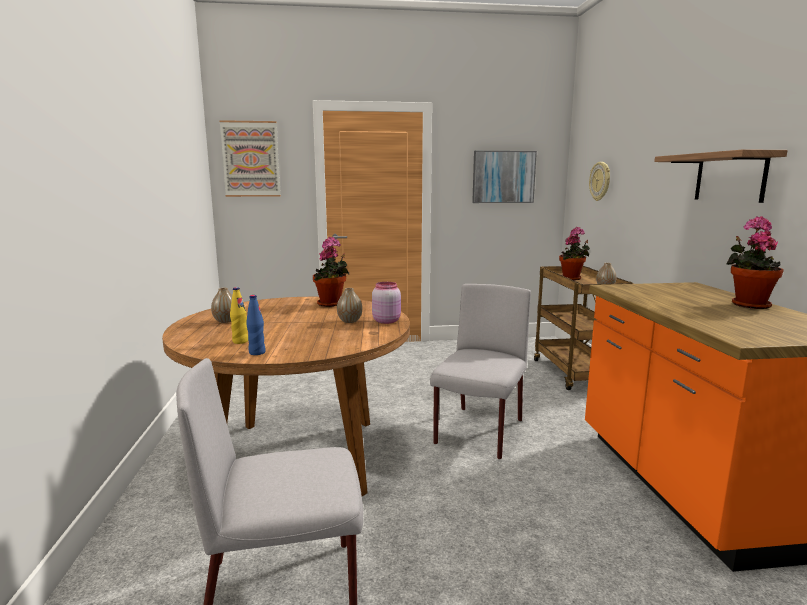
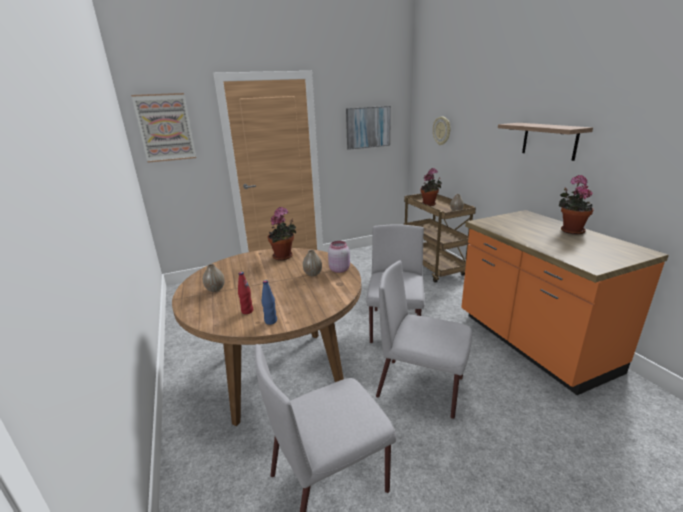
camera: 15 degrees left, 10 degrees up
yellow bottle [230,287,248,344] -> red bottle [238,272,253,314]
none -> grey chair [376,260,472,419]

